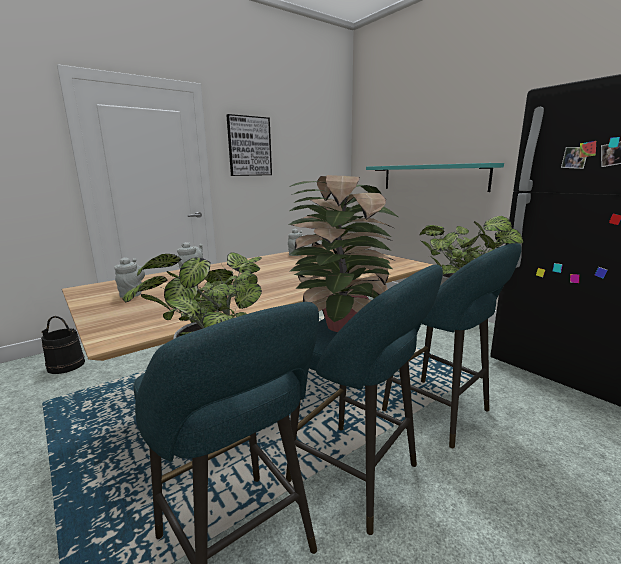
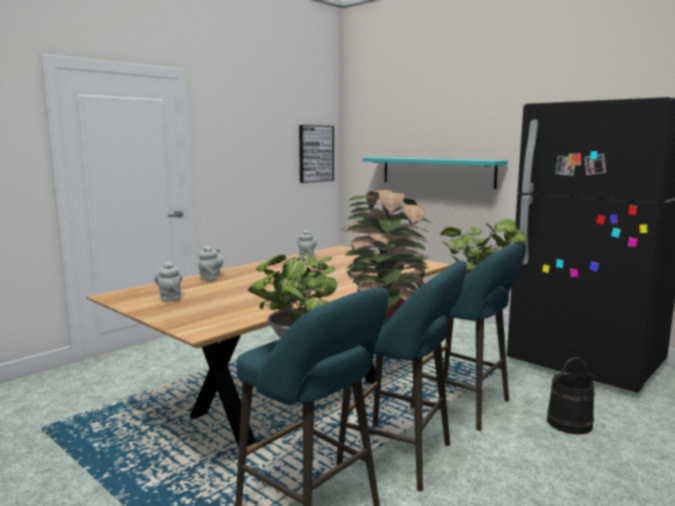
camera: 10 degrees left, 5 degrees down
black bucket [41,316,85,374] -> black bucket moved to [547,357,595,435]
picture [227,114,272,176] -> picture moved to [299,125,334,183]

